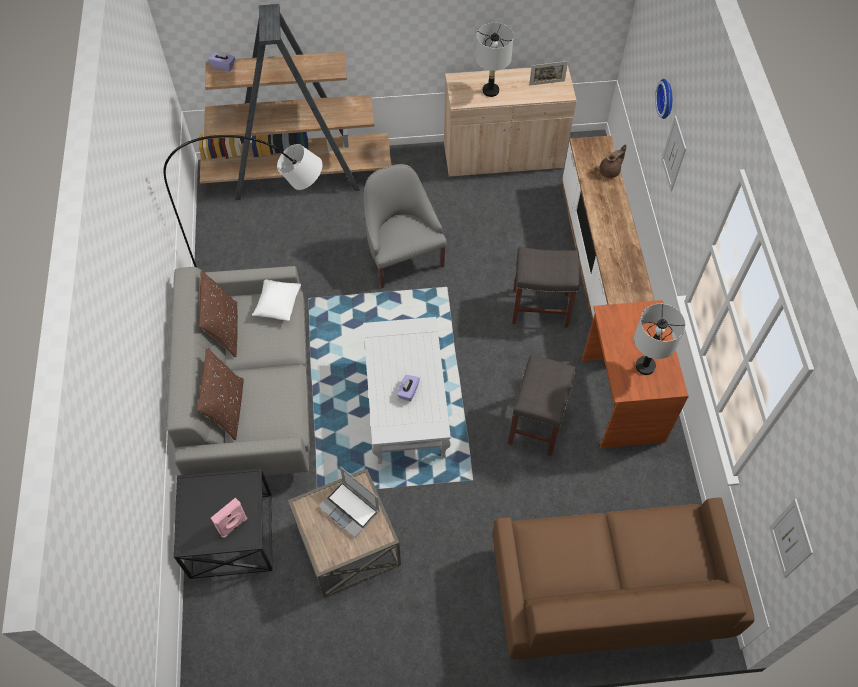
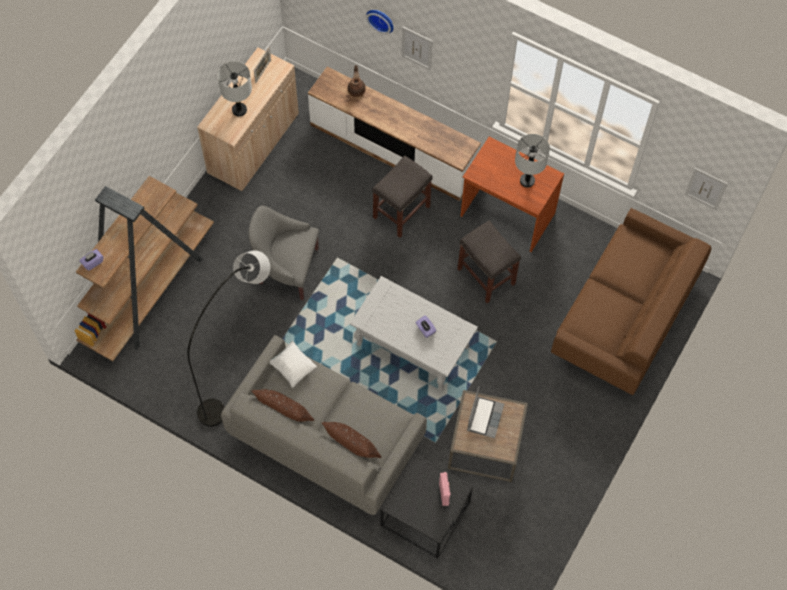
camera: 55 degrees left, 5 degrees up
laptop [319,467,380,538] -> laptop turned 60 degrees counterclockwise [467,386,504,438]

